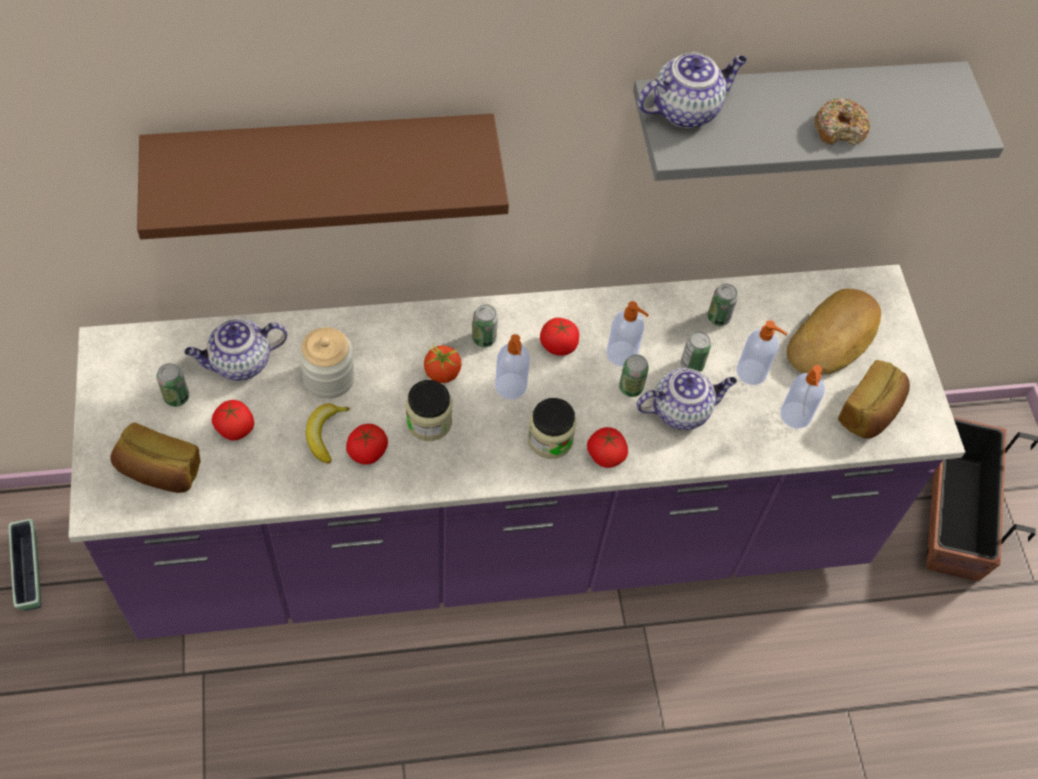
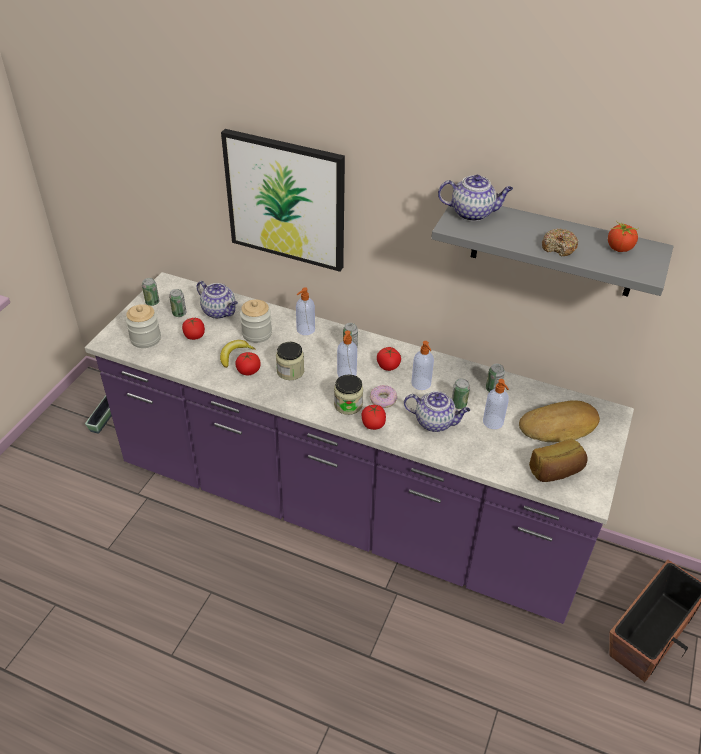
camera: 35 degrees right, 15 degrees down
bread [110,422,201,493] -> jar [125,304,161,348]
brown shelf [137,114,509,239] -> picture [221,129,345,272]
teapot [184,318,287,381] -> teapot turned 150 degrees counterclockwise [196,281,238,319]
tomato [424,344,462,383] -> tomato moved to [608,221,638,252]
can [619,354,649,397] -> can moved to [142,278,159,306]
soap dispenser [780,365,825,428] -> soap dispenser moved to [296,287,315,335]
none -> donut [370,385,397,408]

